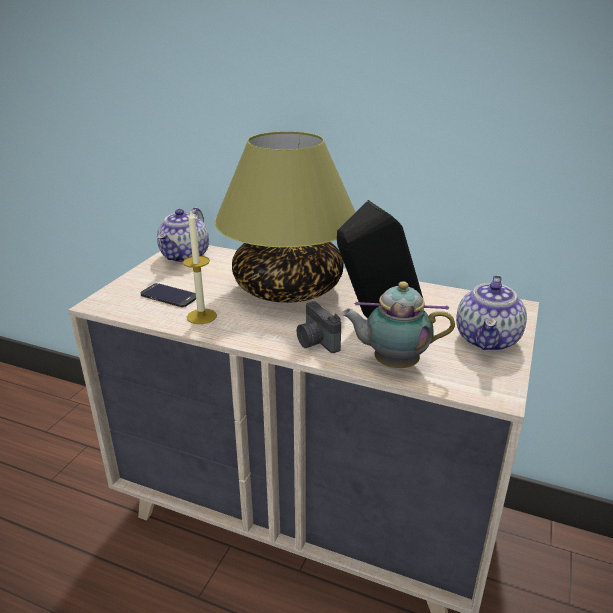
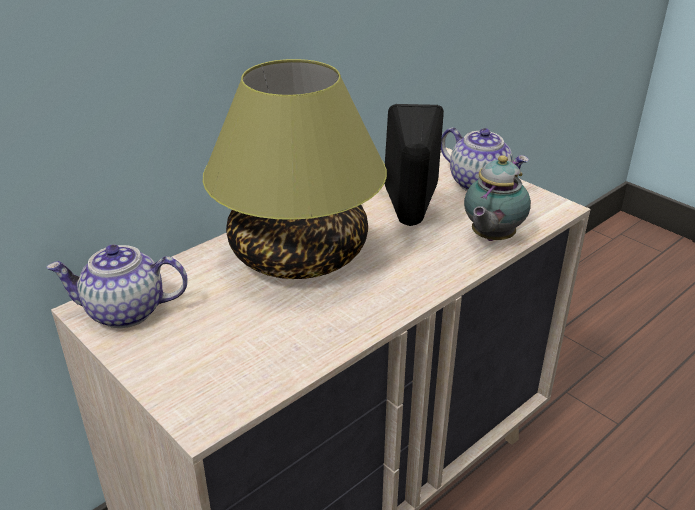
camera: 65 degrees left, 5 degrees up
phone [140,283,196,307] -> none
teapot [157,207,209,263] -> teapot turned 135 degrees clockwise [46,245,188,328]
candle [183,211,217,324] -> none
camera [297,301,341,353] -> none

